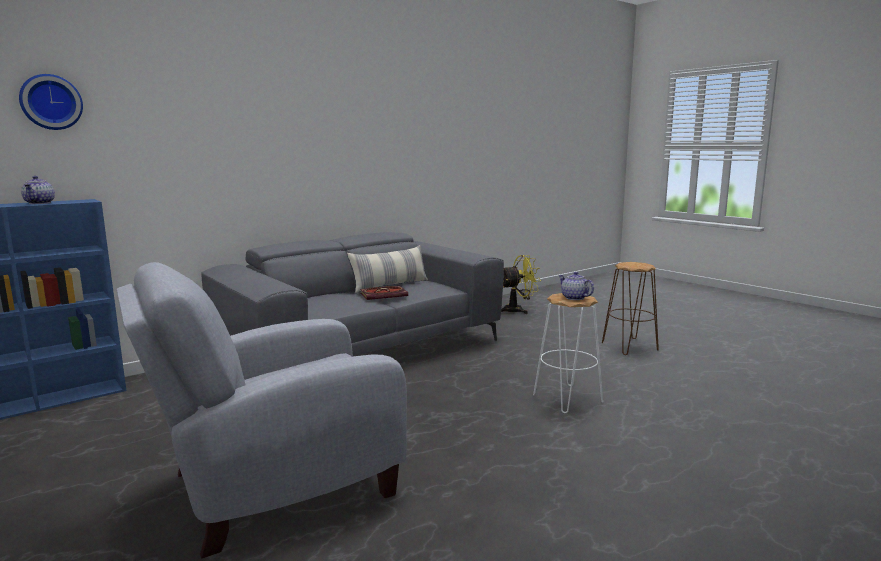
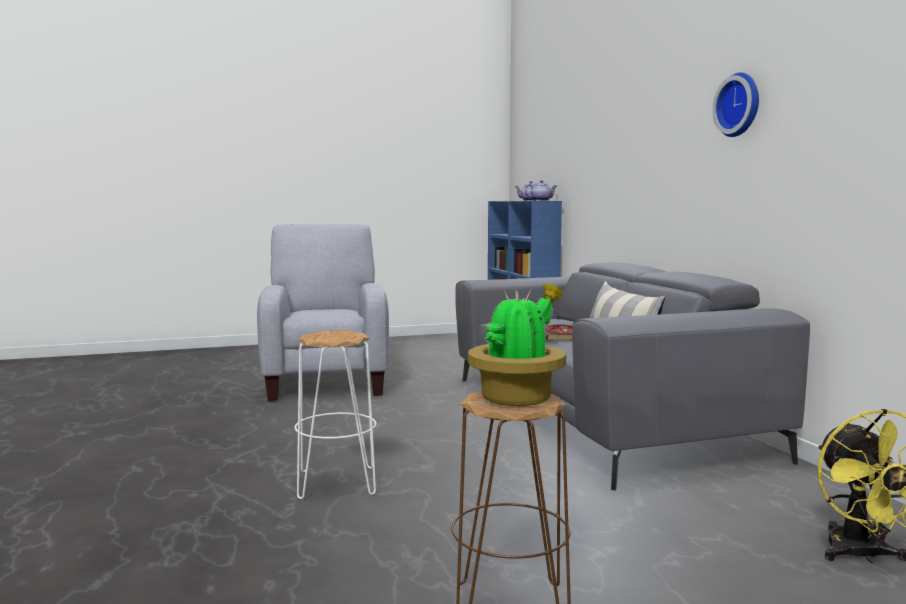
camera: 110 degrees right, 5 degrees down
wall clock [19,74,83,130] -> wall clock moved to [712,72,759,137]
teapot [558,272,594,300] -> teapot moved to [525,180,557,201]
none -> potted plant [468,283,566,406]

